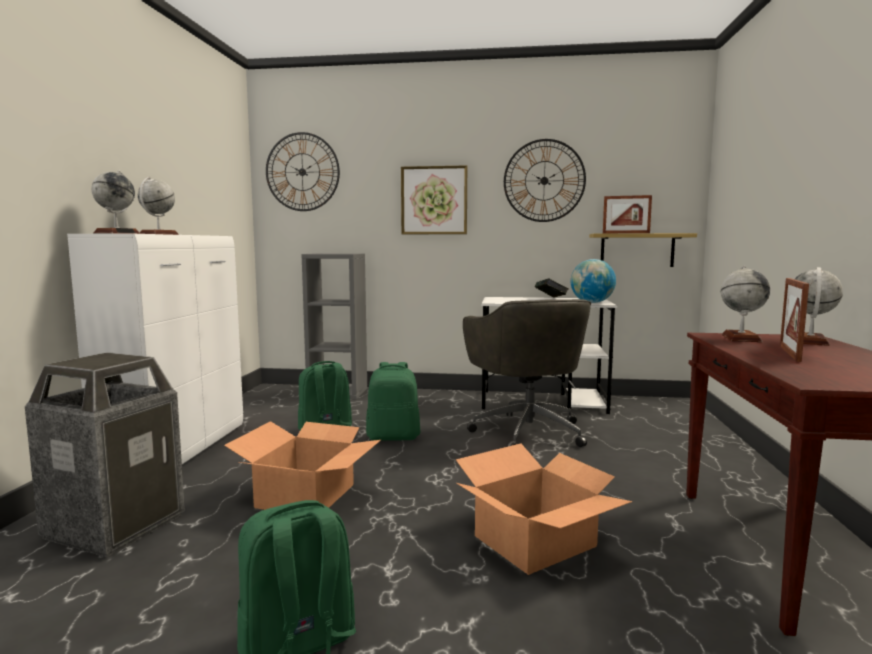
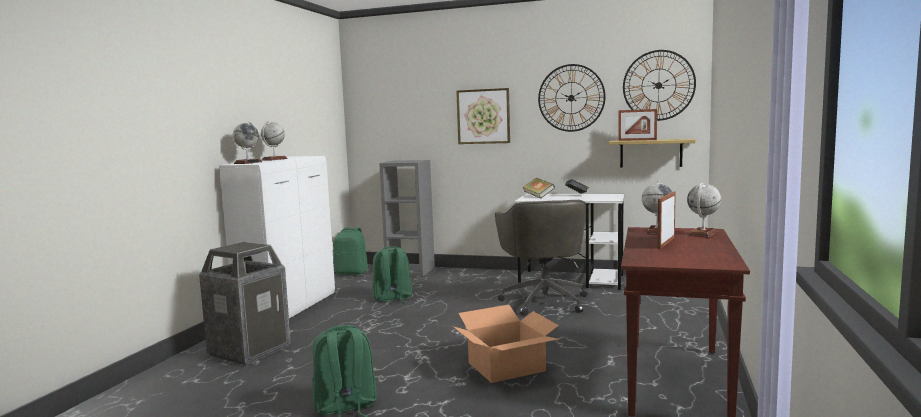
camera: 10 degrees right, 0 degrees up
cardboard box [224,421,381,510] -> none
wall clock [266,132,340,211] -> wall clock moved to [623,50,696,121]
green backpack [366,362,420,441] -> green backpack moved to [333,227,368,274]
globe [571,259,616,303] -> none
none -> book [523,178,555,199]

